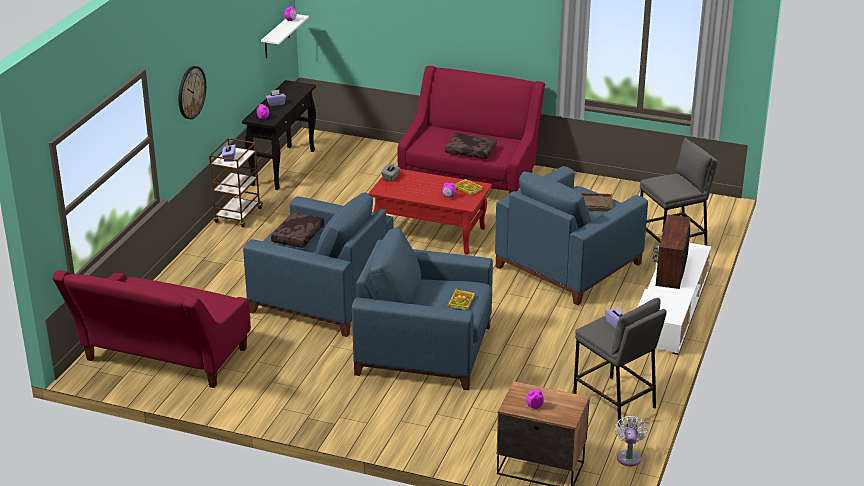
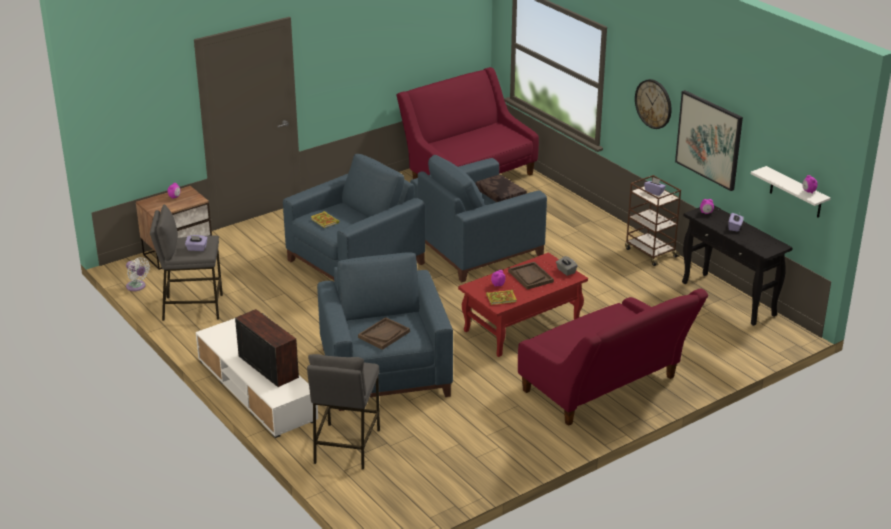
camera: 125 degrees right, 0 degrees up
brown pillow [445,133,497,159] -> none
none -> brown tray [508,262,554,290]
none -> picture [675,90,743,191]

